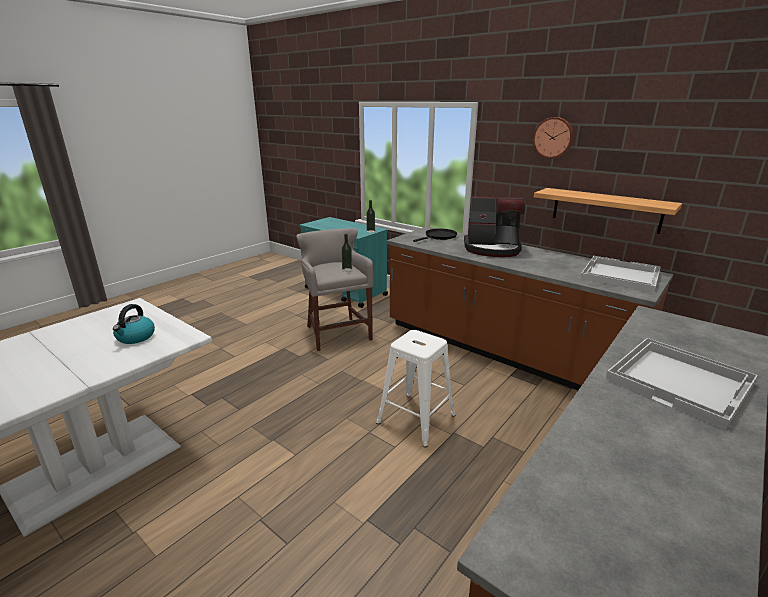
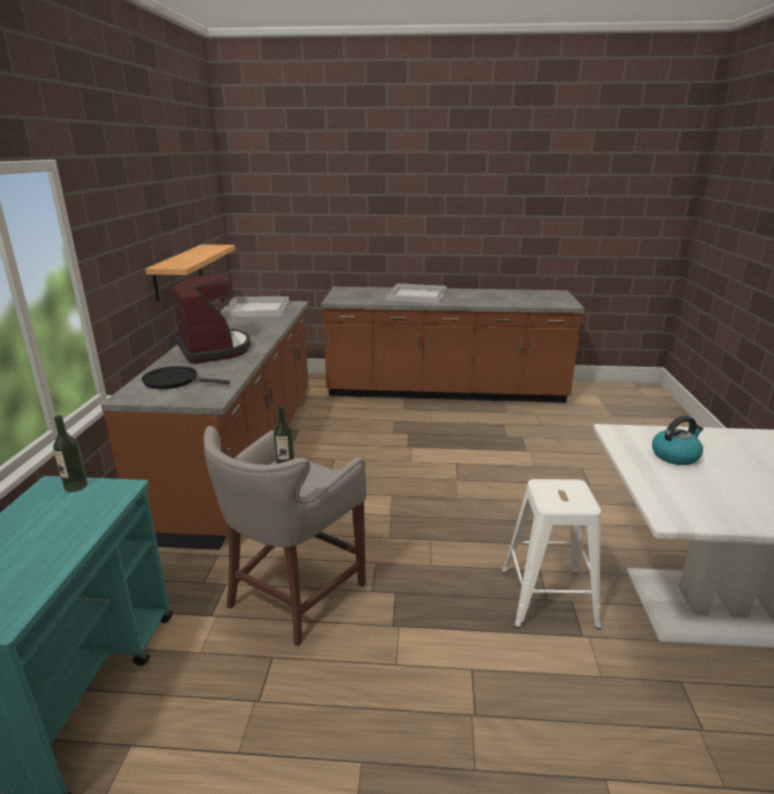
camera: 125 degrees left, 0 degrees up
white stool [376,330,456,447] -> white stool moved to [502,479,601,629]
wall clock [533,117,574,159] -> none

